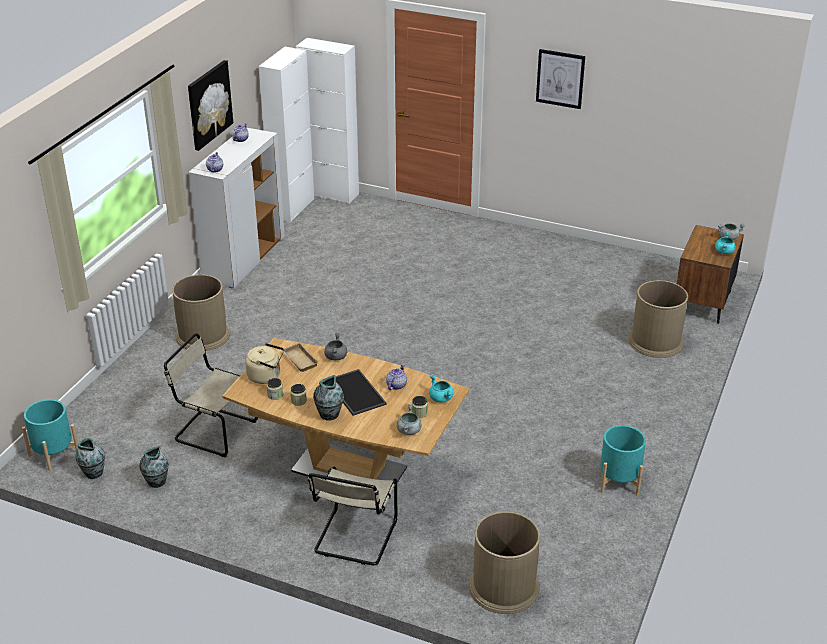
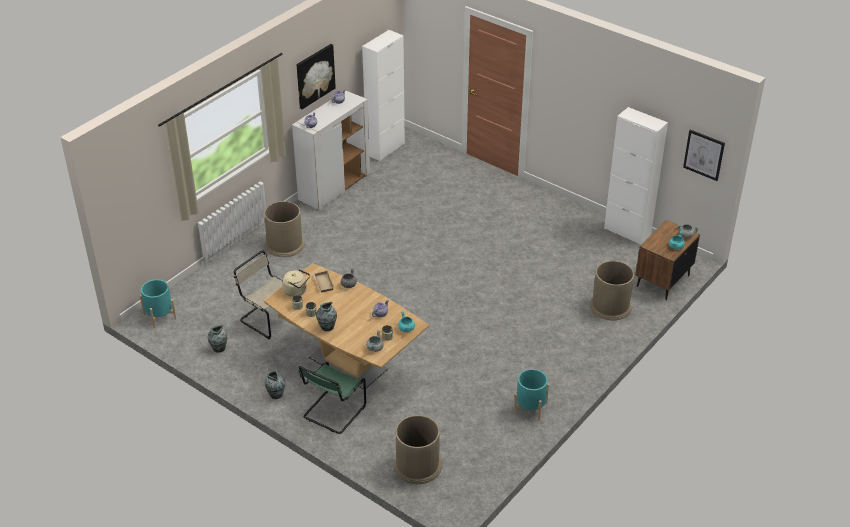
camera: 15 degrees right, 5 degrees up
vase [76,438,105,479] -> vase moved to [265,370,285,399]
white cabinet [296,38,359,204] -> white cabinet moved to [604,107,668,245]
beige chair [308,467,397,566] -> green chair [298,362,366,434]
tray [335,369,387,416] -> none
picture [536,49,585,109] -> picture moved to [683,130,725,181]

